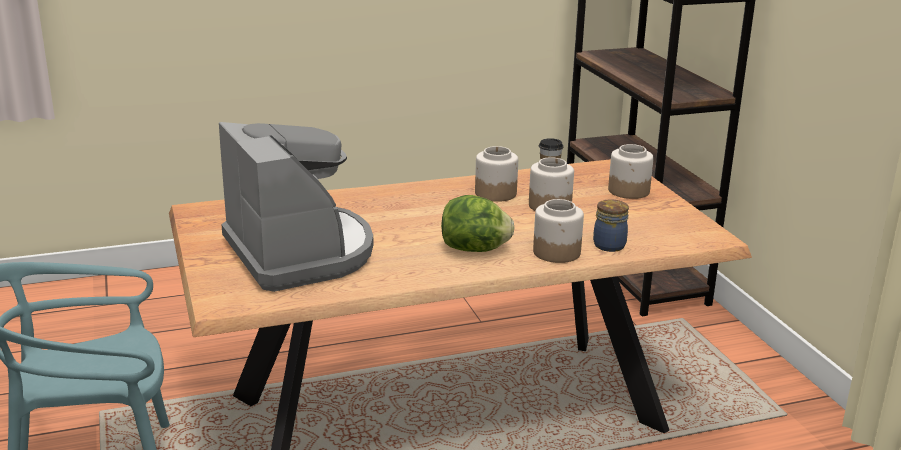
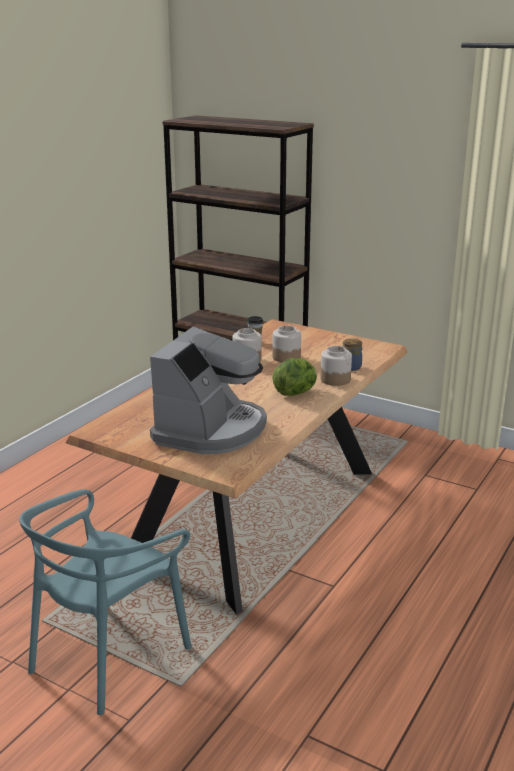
camera: 40 degrees left, 0 degrees up
coffee machine [219,122,373,292] -> coffee machine turned 90 degrees clockwise [150,327,267,454]
jar [608,144,654,199] -> none

